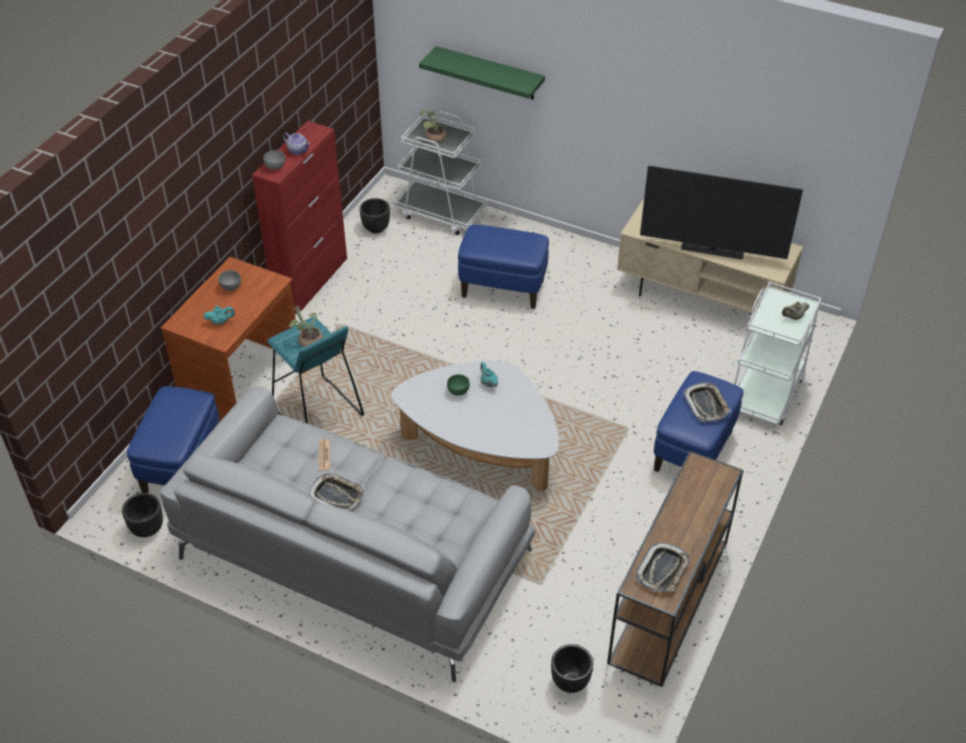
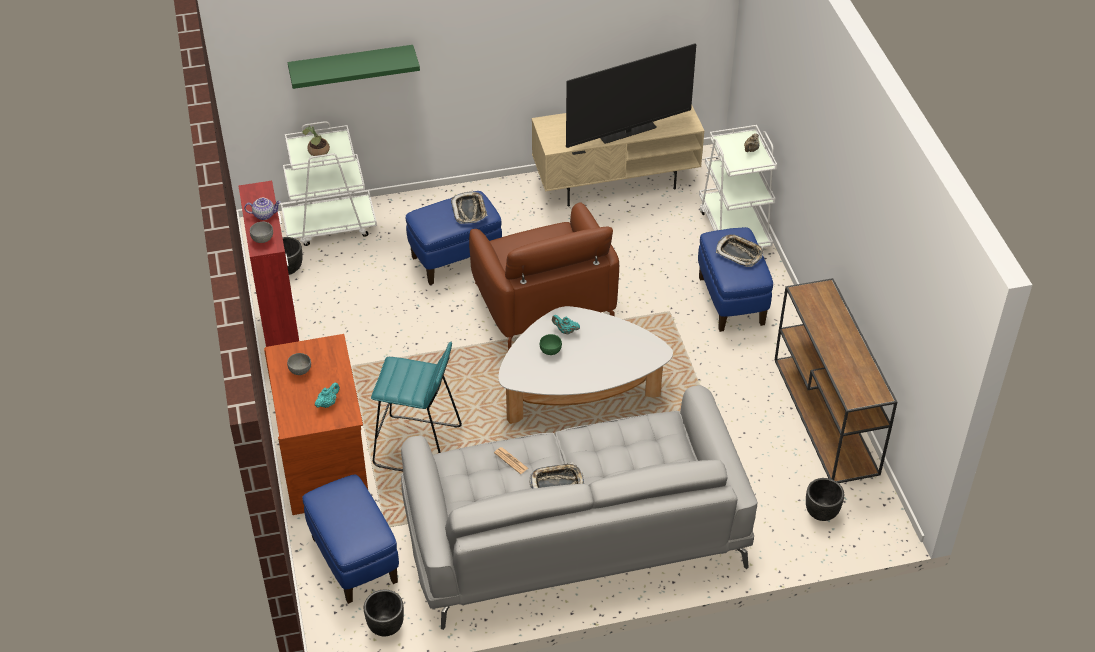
camera: 40 degrees left, 0 degrees up
potted plant [289,306,323,347] -> none
tray [636,542,690,592] -> tray moved to [451,192,488,224]
none -> brown armchair [469,202,619,351]

